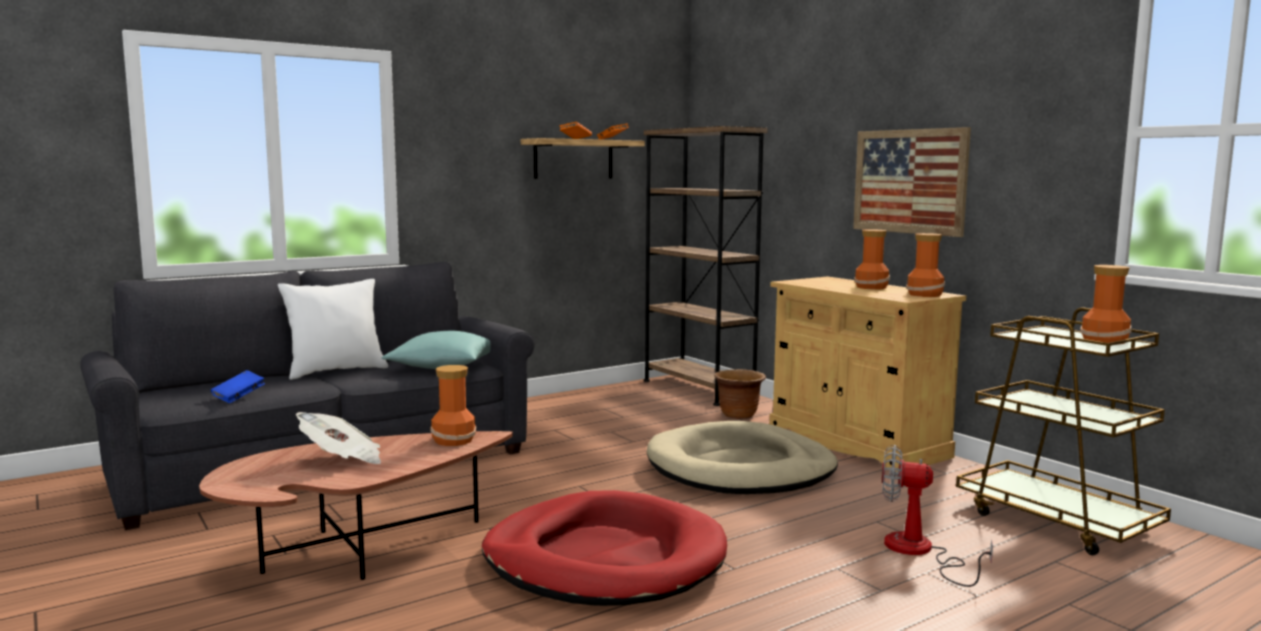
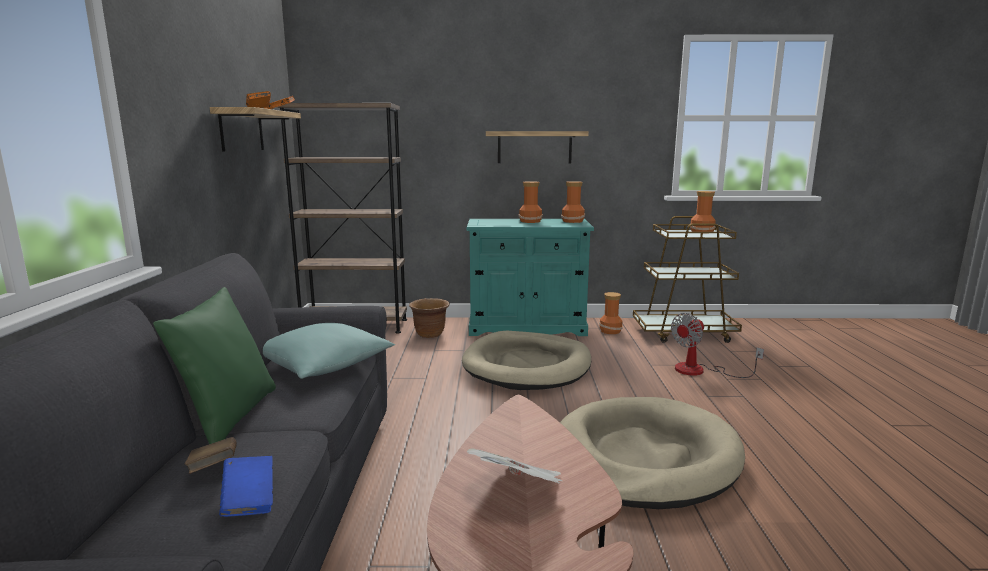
camera: 55 degrees left, 5 degrees up
white pillow [278,279,388,380] -> green pillow [153,287,276,444]
vase [430,365,476,446] -> vase moved to [599,292,623,334]
red dog bed [482,490,727,606] -> beige dog bed [560,397,745,509]
beige cabinet [769,276,966,472] -> turquoise cabinet [467,219,594,336]
picture [853,127,971,237] -> shelf [486,131,589,163]
none -> brown book [185,437,237,474]

